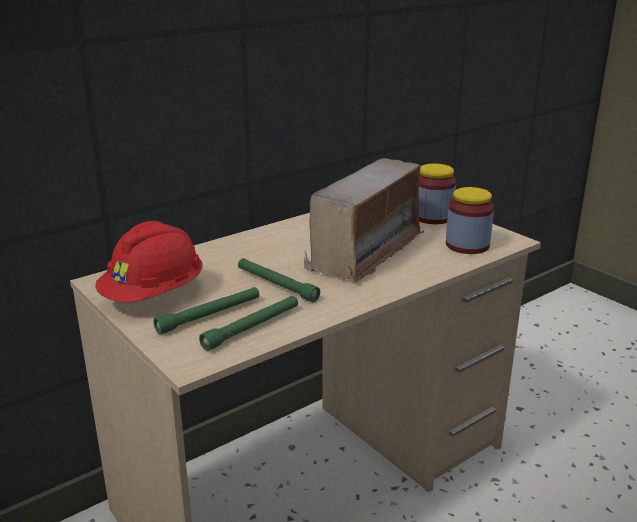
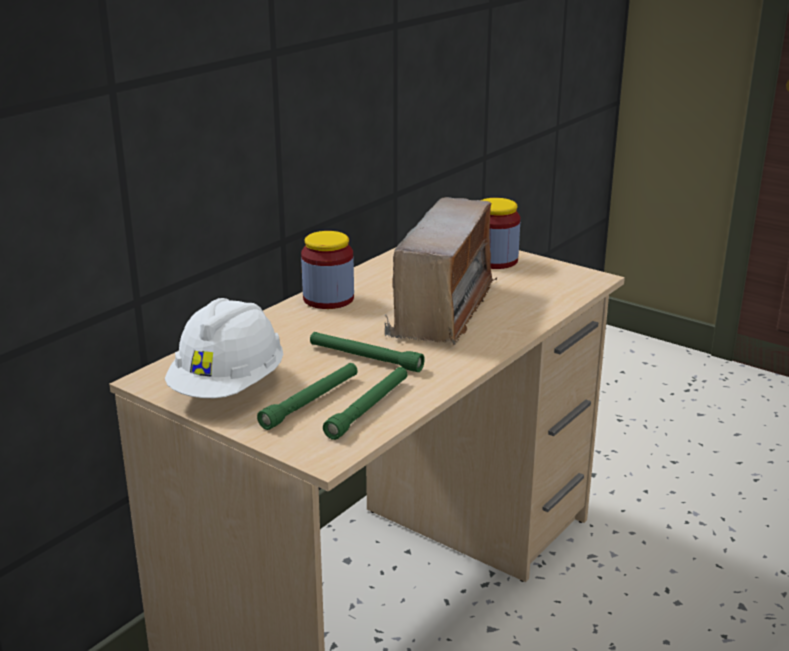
camera: 15 degrees left, 0 degrees up
red hard hat [95,221,203,302] -> white hard hat [165,298,283,398]
jar [446,187,494,254] -> jar moved to [301,231,354,309]

